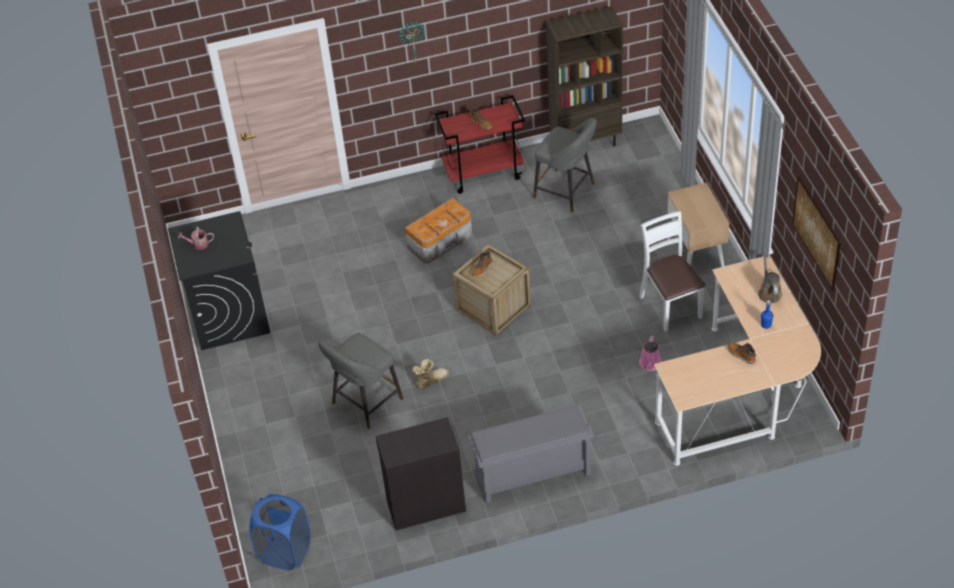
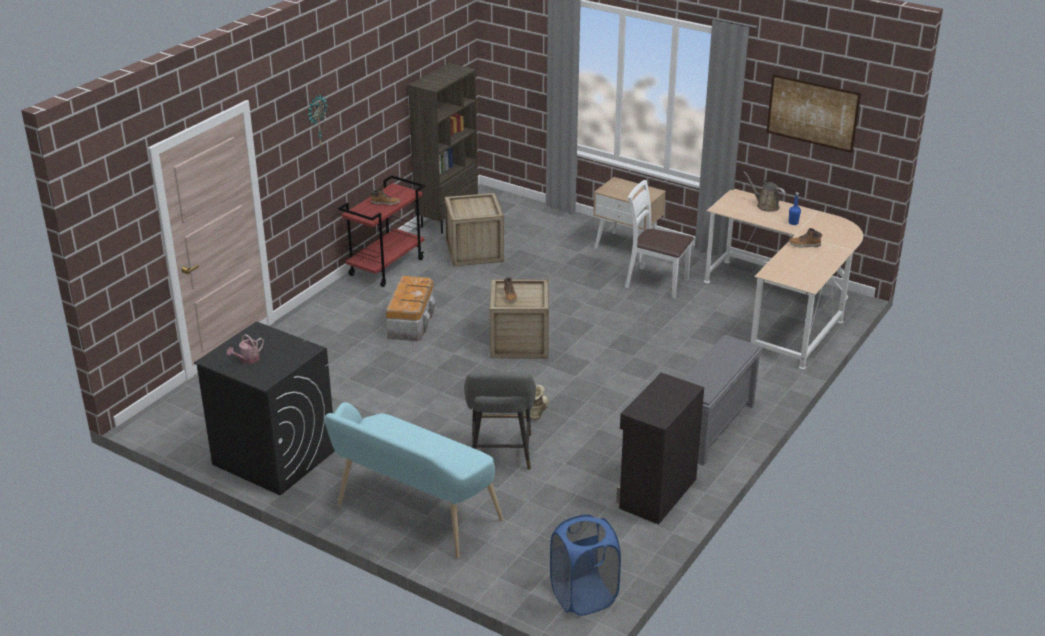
camera: 45 degrees left, 15 degrees down
grey stool [533,118,597,212] -> crate [445,193,504,266]
pink watering can [639,336,662,371] -> none
none -> turquoise bench [324,402,503,559]

